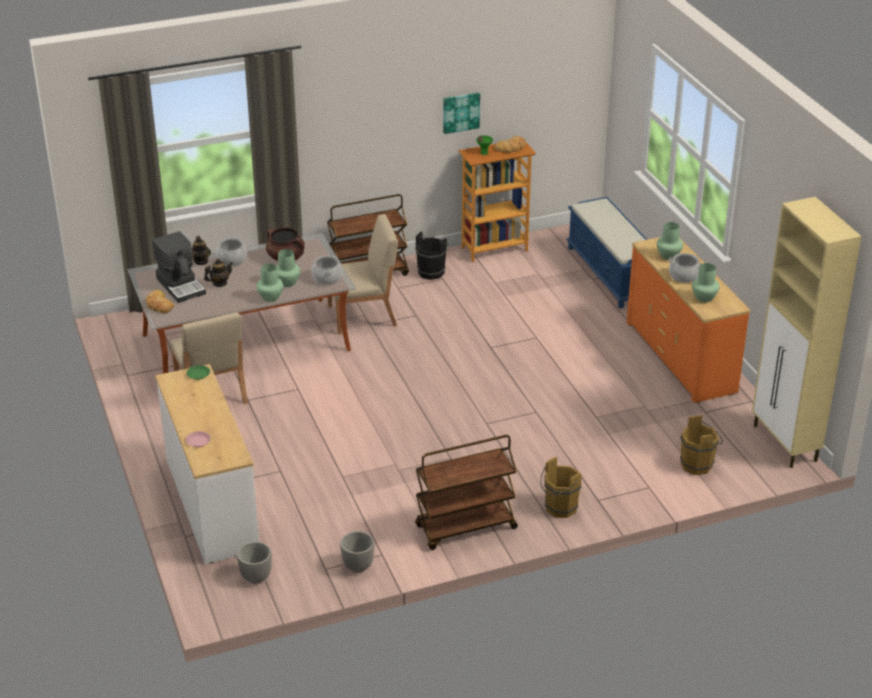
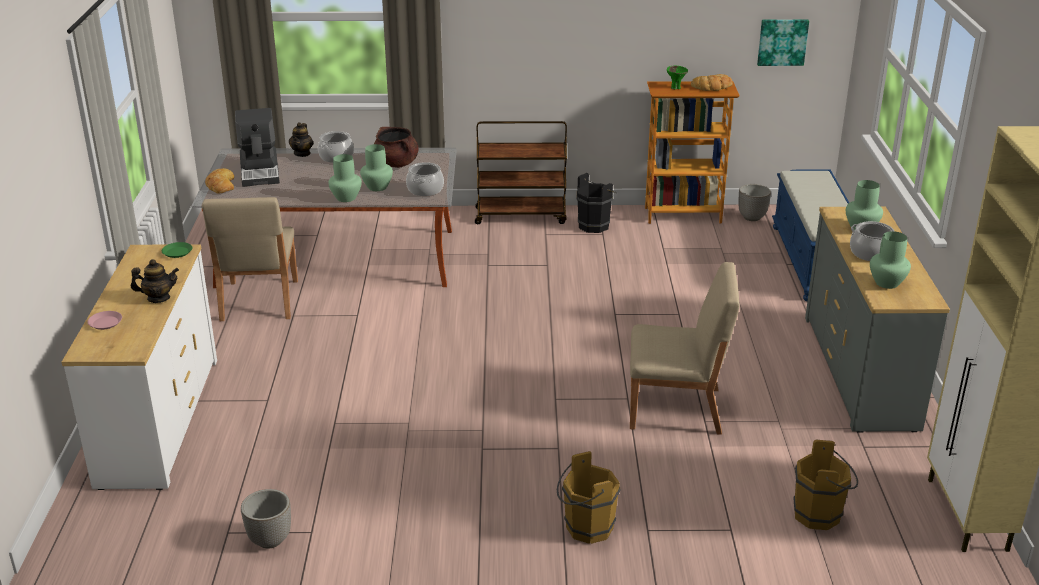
camera: 20 degrees right, 5 degrees down
teapot [204,259,233,287] -> teapot moved to [131,259,179,303]
planter [237,542,272,584] -> planter moved to [739,184,771,221]
beige chair [327,214,398,334] -> beige chair moved to [630,262,740,435]
brown cart [415,435,518,550] -> none
picture [443,92,480,134] -> picture moved to [757,19,809,66]
orange dresser [627,237,751,403] -> grey dresser [805,207,950,432]

